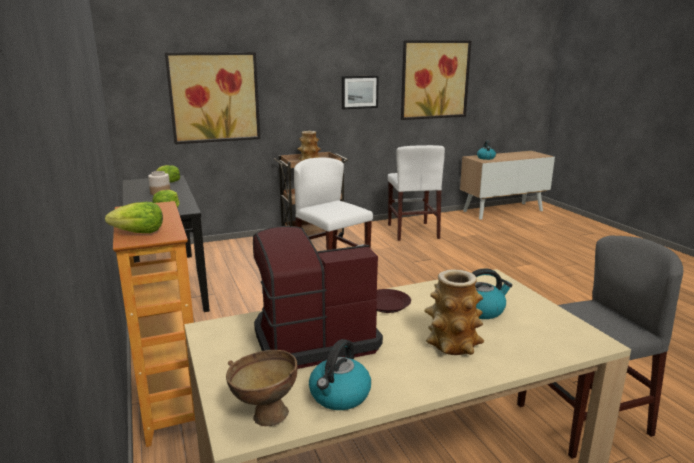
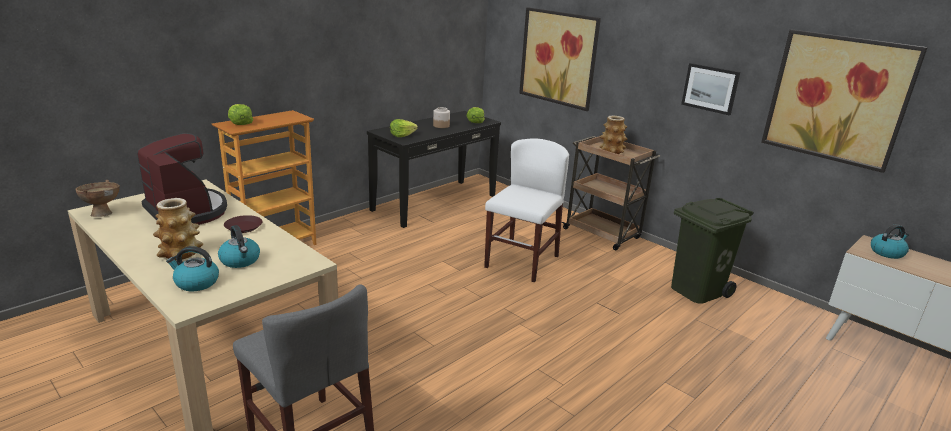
camera: 65 degrees right, 5 degrees up
kettle [309,339,371,410] -> kettle moved to [166,246,219,291]
white chair [388,145,445,241] -> green trash can [671,198,754,304]

